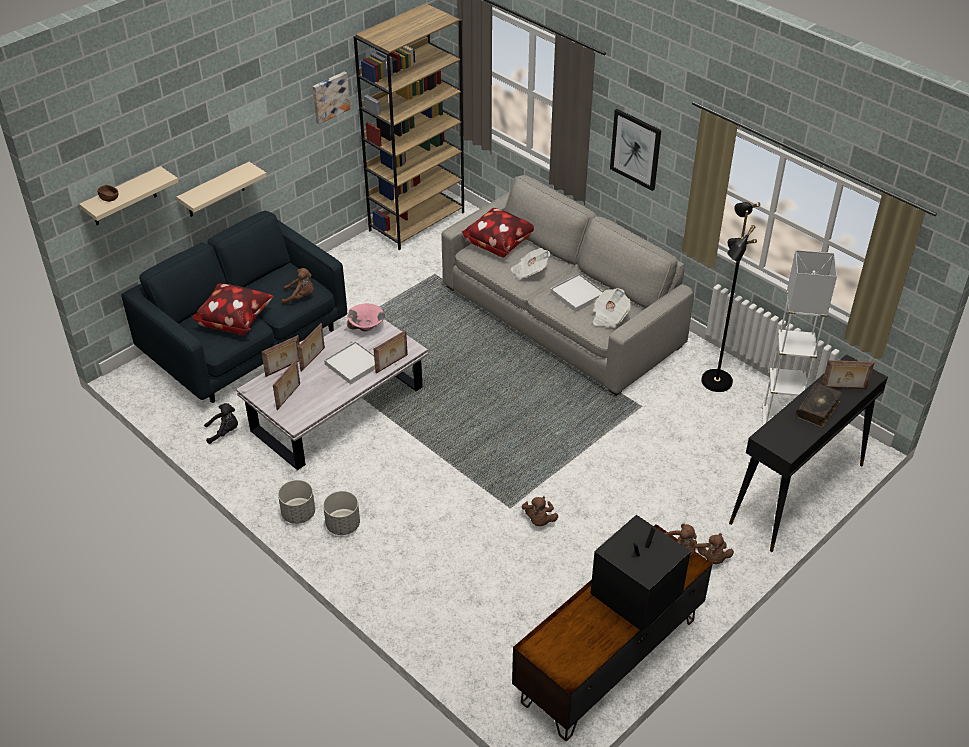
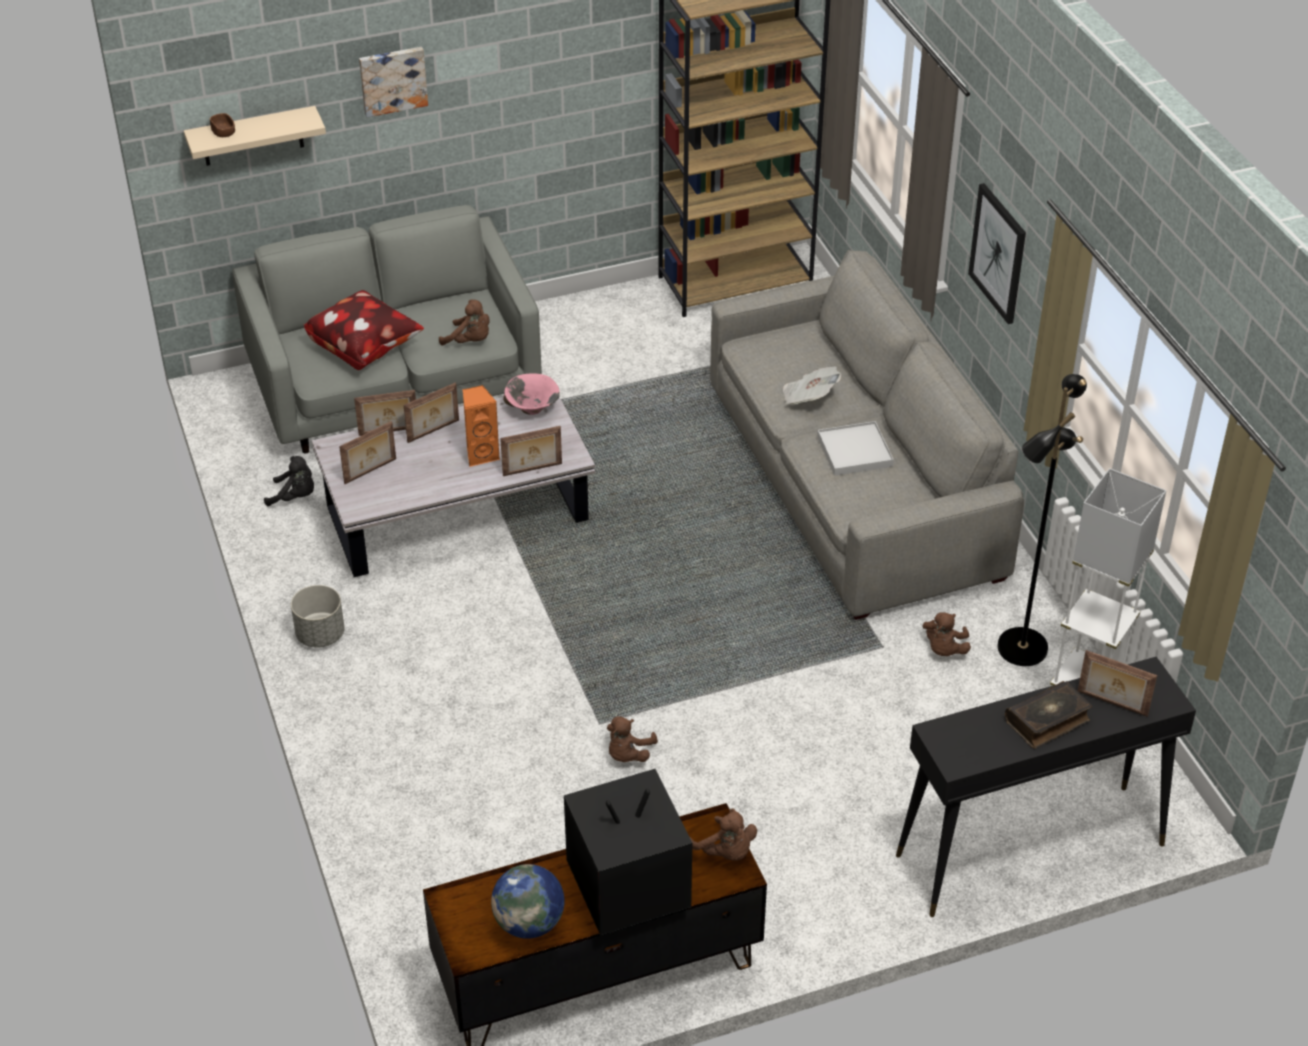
camera: 25 degrees right, 0 degrees up
blue sofa [121,211,347,403] -> grey sofa [232,205,542,454]
beige shelf [177,162,267,217] -> none
picture [312,71,350,124] -> picture moved to [359,47,428,117]
grey planter [323,491,360,535] -> none
white tray [324,341,375,385] -> orange speaker [462,385,500,467]
pillow [462,208,534,257] -> none
newspaper [593,288,631,328] -> none
brown plush toy [694,533,734,564] -> brown plush toy moved to [923,612,971,656]
none -> globe [491,864,564,939]

